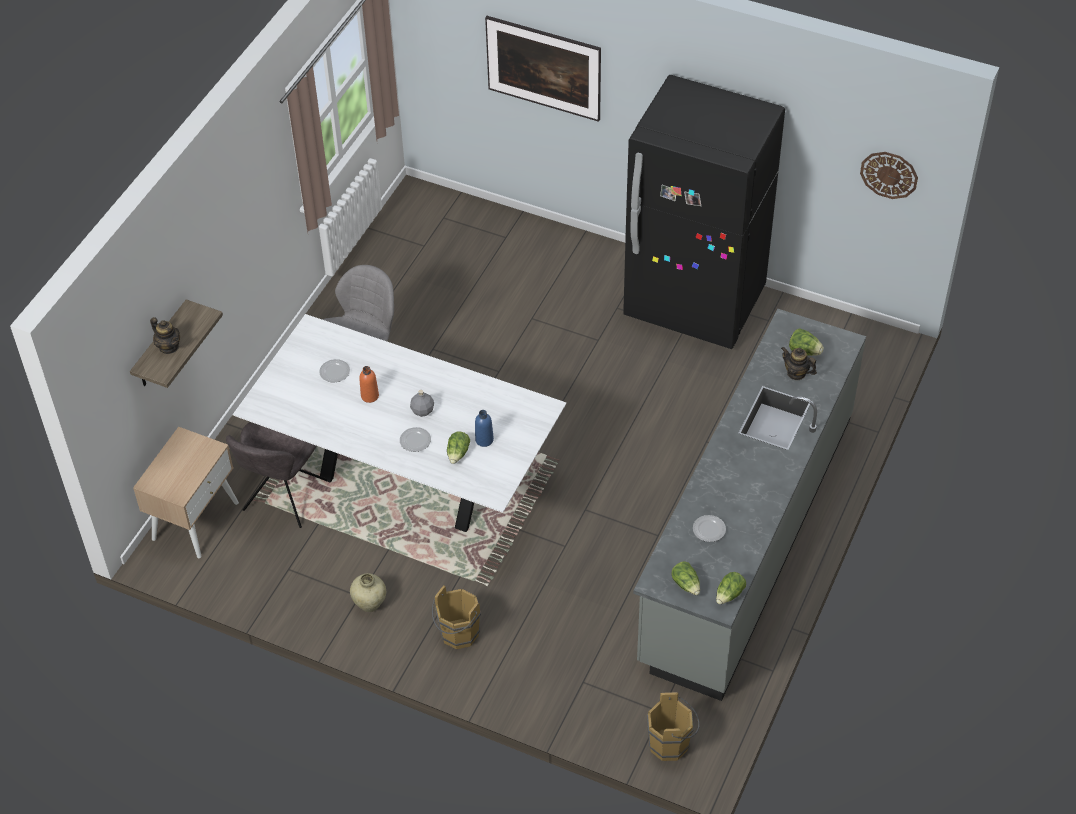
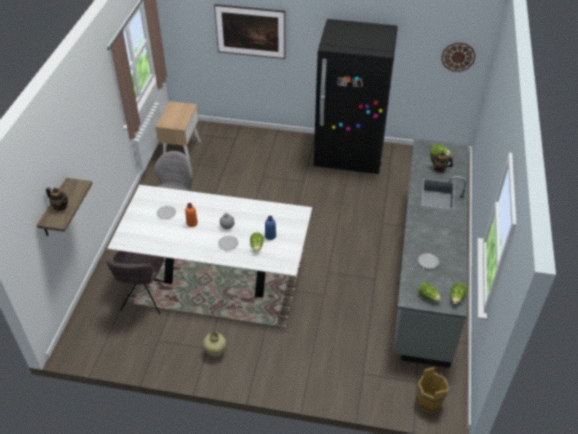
camera: 15 degrees left, 5 degrees down
beige nightstand [133,427,239,558] -> beige nightstand moved to [156,101,201,160]
brown bucket [432,585,481,649] -> none

